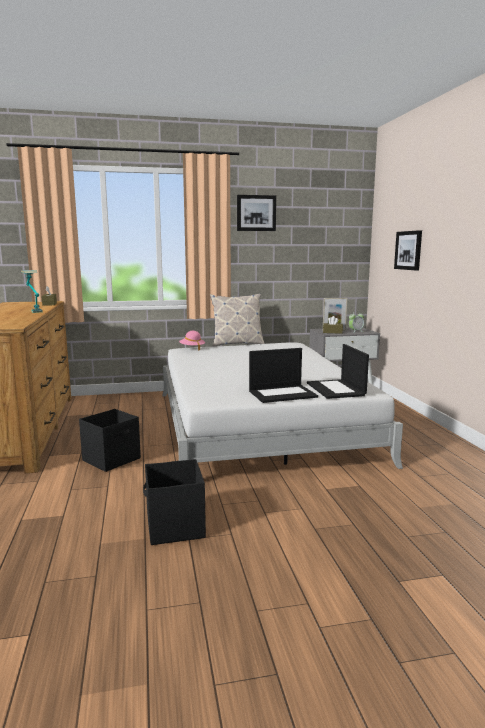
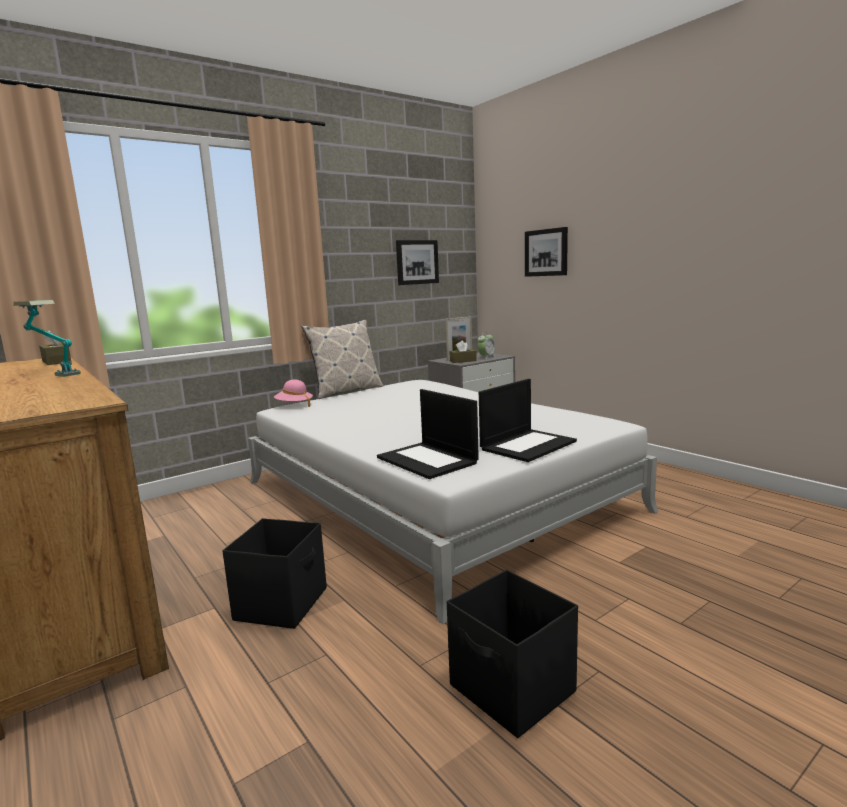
camera: 25 degrees left, 0 degrees up
picture [237,195,276,231] -> picture moved to [396,240,439,285]
laptop [307,344,369,399] -> laptop moved to [377,389,479,479]

